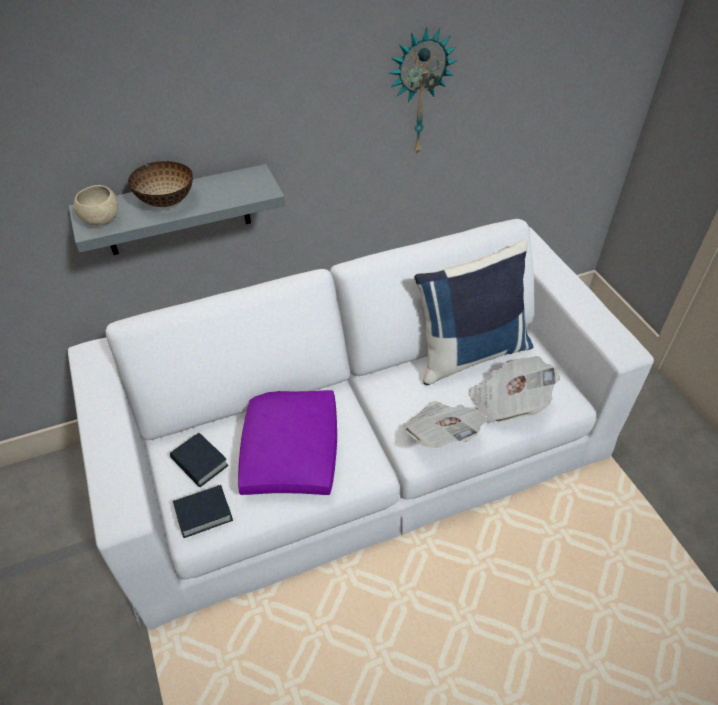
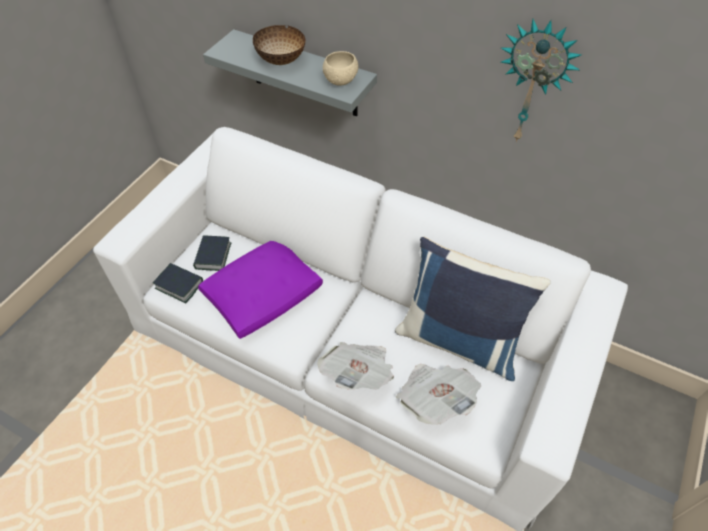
camera: 50 degrees right, 5 degrees up
beige bowl [74,185,118,226] -> beige bowl moved to [323,51,359,86]

